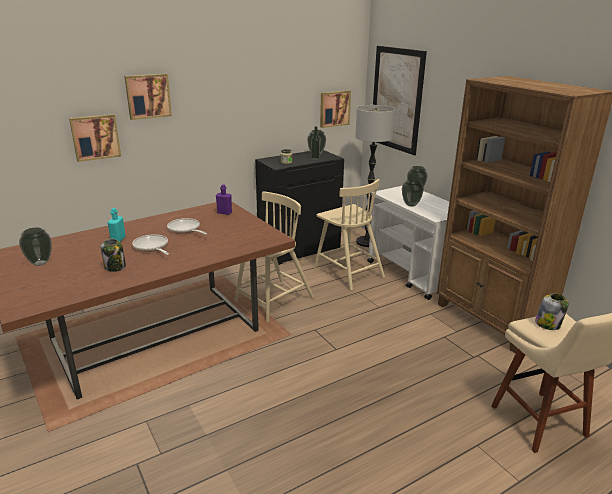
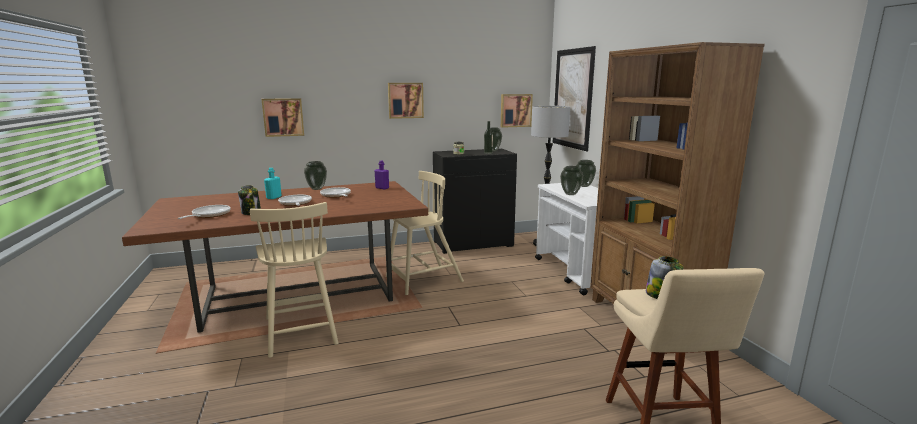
camera: 15 degrees right, 10 degrees down
vase [19,228,52,266] -> vase moved to [304,161,327,190]
picture [124,74,172,120] -> picture moved to [388,83,424,119]
beige chair [314,179,385,290] -> beige chair moved to [250,202,338,358]
none -> frying pan [178,205,231,219]

